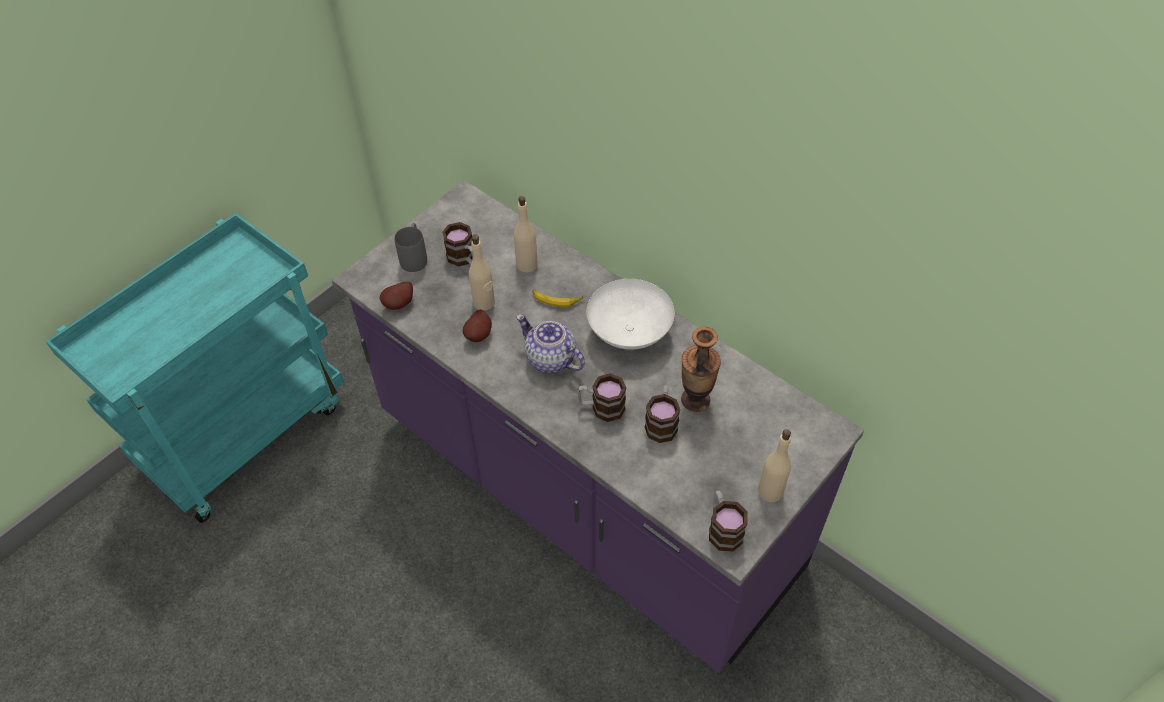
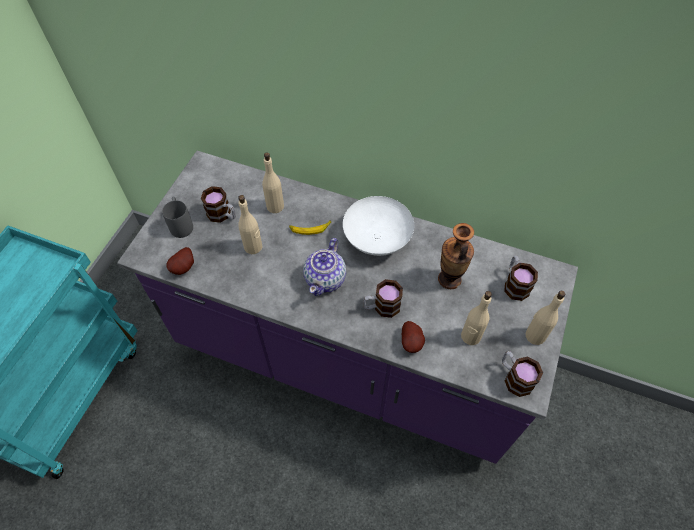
camera: 20 degrees left, 5 degrees up
potato [463,310,492,342] -> potato moved to [402,321,425,353]
teapot [516,314,585,373] -> teapot turned 90 degrees counterclockwise [303,238,346,296]
mug [645,385,680,443] -> mug moved to [504,255,538,301]
none -> beige bottle [461,291,492,345]

